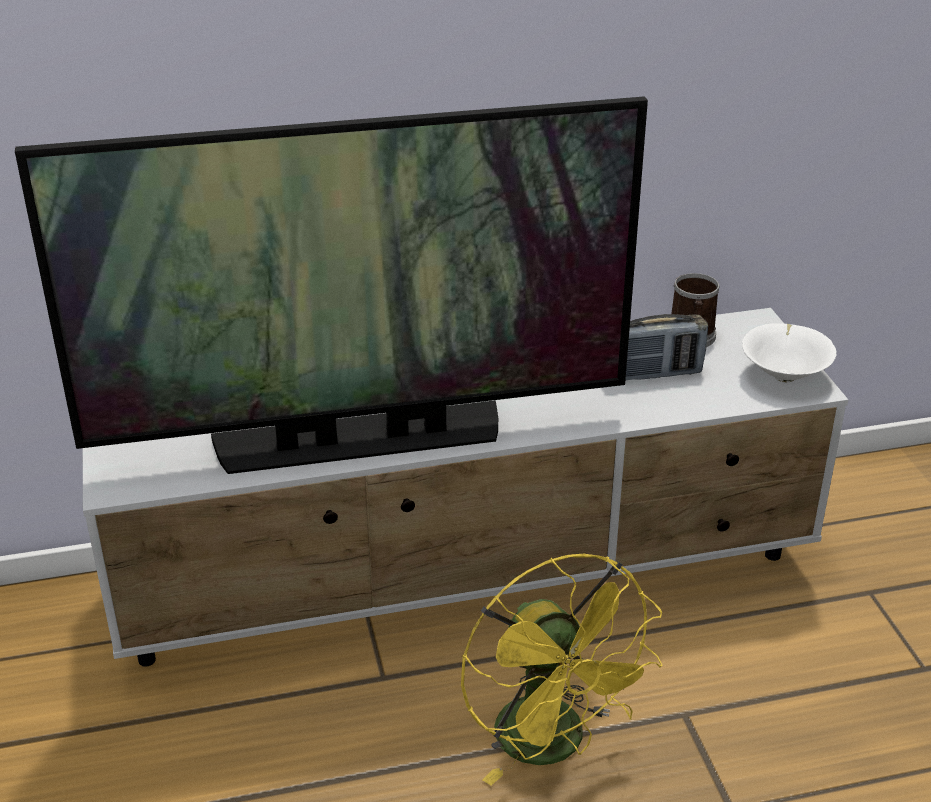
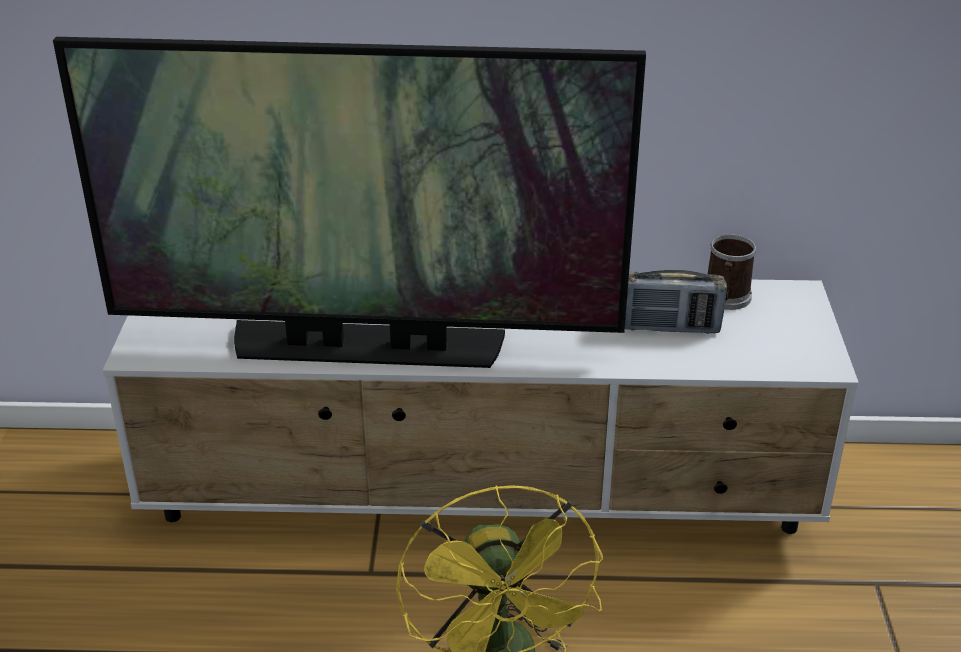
camera: 15 degrees right, 0 degrees up
white bowl [742,323,836,382] -> none

